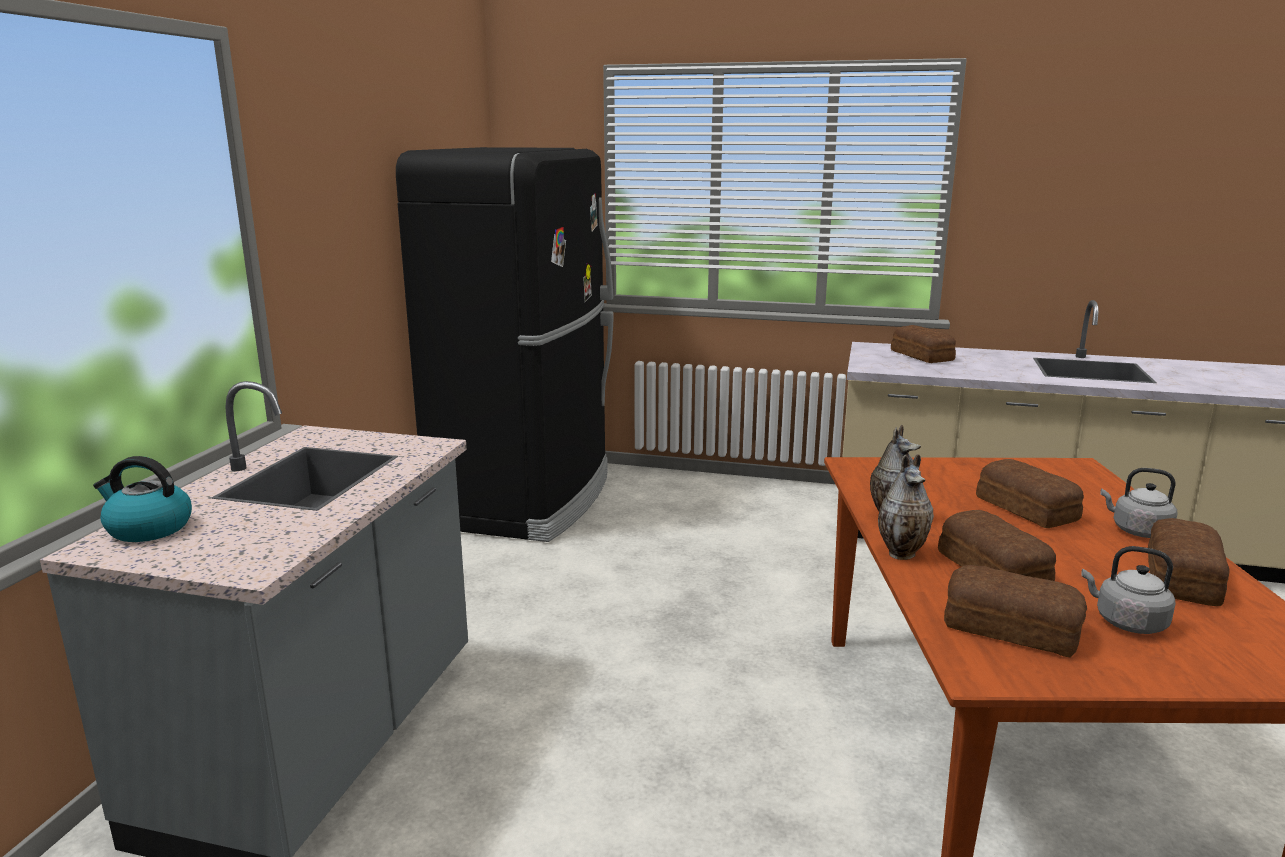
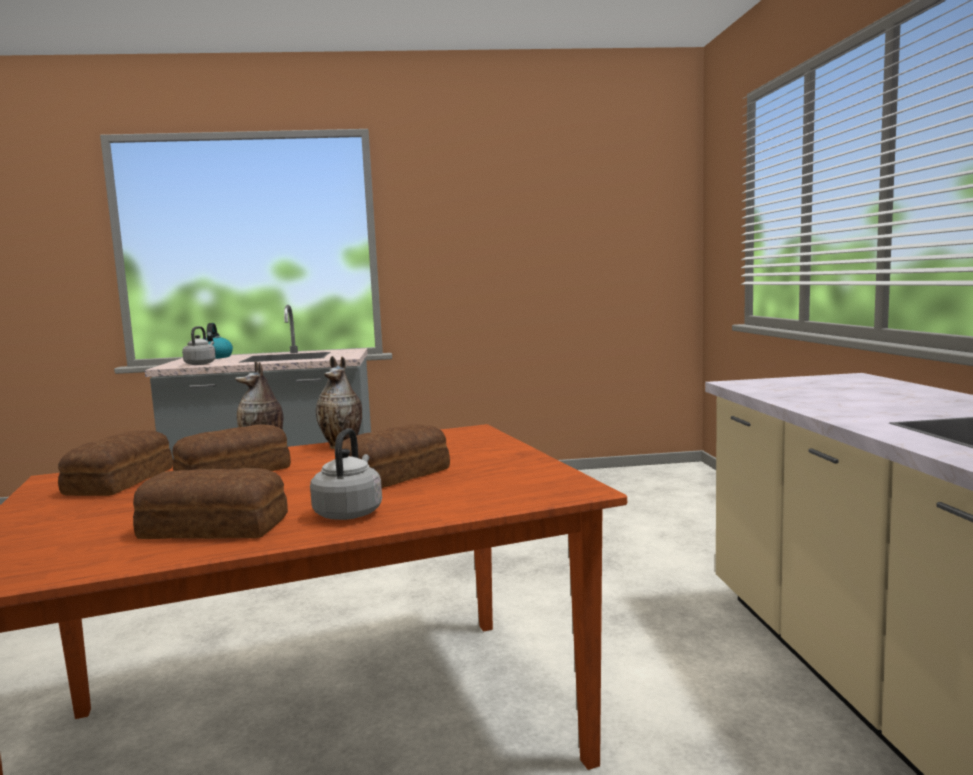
camera: 70 degrees right, 10 degrees down
black fridge [396,147,614,542] -> none
bread [891,325,956,363] -> none
grey kettle [1081,546,1176,634] -> grey kettle moved to [182,326,216,365]

